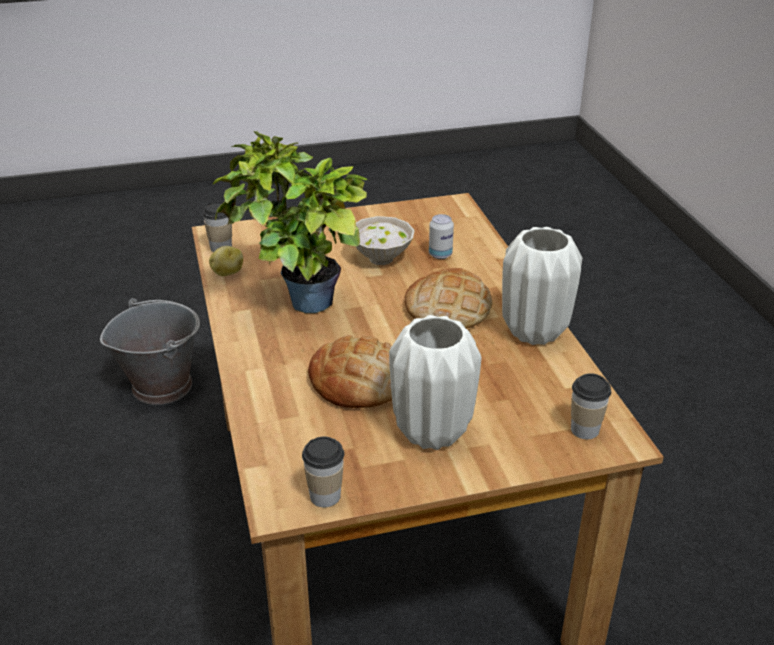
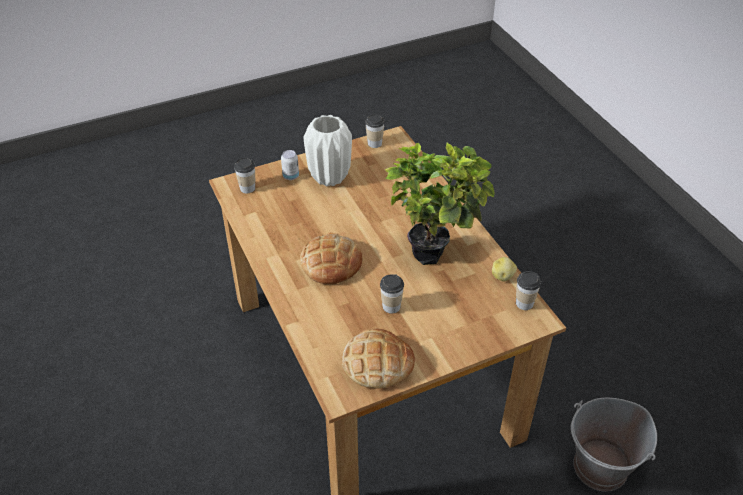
camera: 170 degrees right, 10 degrees up
bread [308,335,392,408] -> bread moved to [342,329,415,389]
white bowl [355,216,415,265] -> cup [380,274,404,314]
can [429,214,454,259] -> can moved to [281,150,299,180]
white vase [502,227,582,345] -> none

